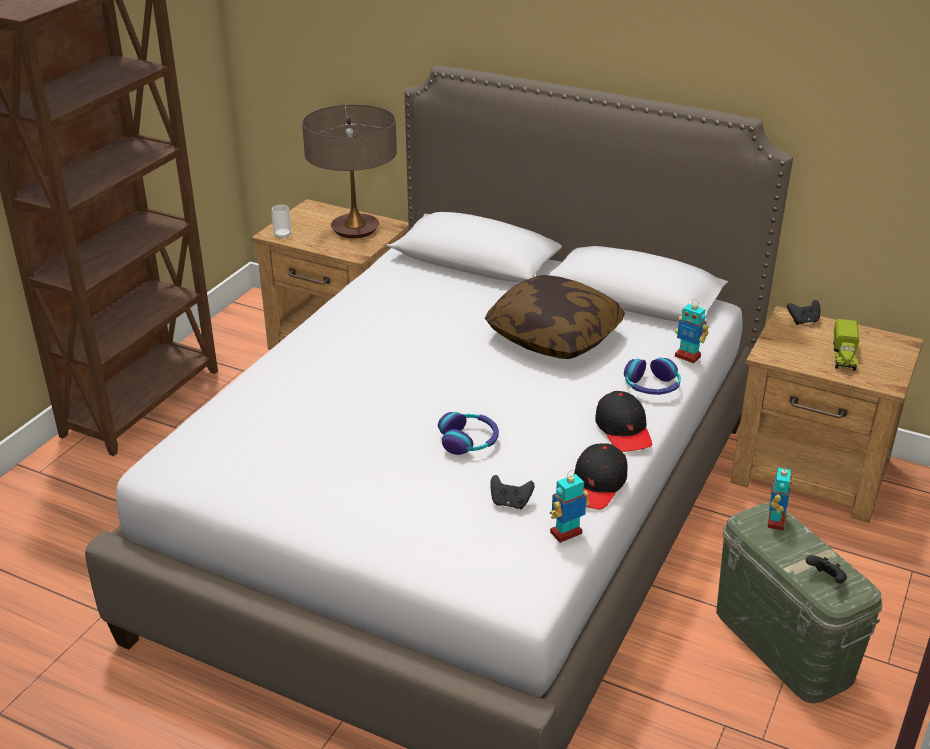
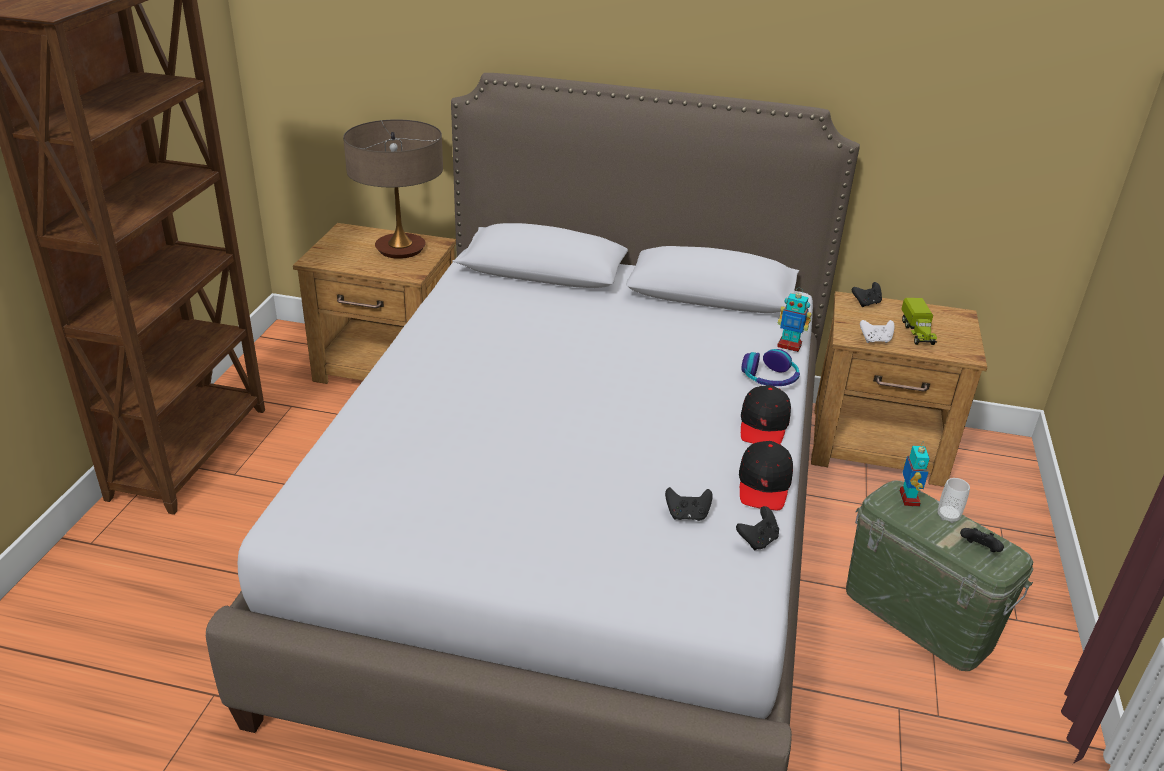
camera: 15 degrees left, 0 degrees up
cup [272,205,291,239] -> cup moved to [937,478,970,523]
headphones [438,412,499,455] -> none
pillow [485,275,625,359] -> none
toy robot [550,470,589,543] -> black game controller [736,506,779,551]
black cap [595,391,652,452] -> black cap turned 45 degrees clockwise [741,385,791,444]
none -> white game controller [860,320,895,343]

